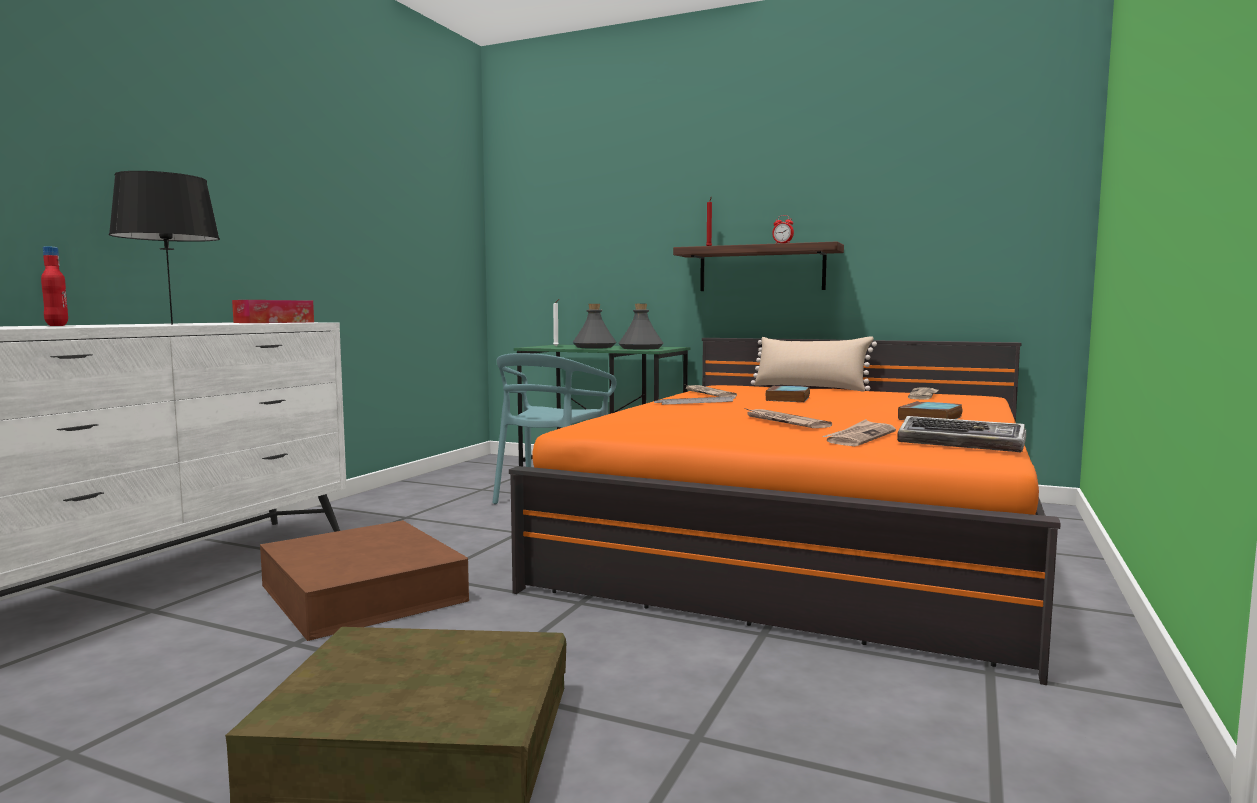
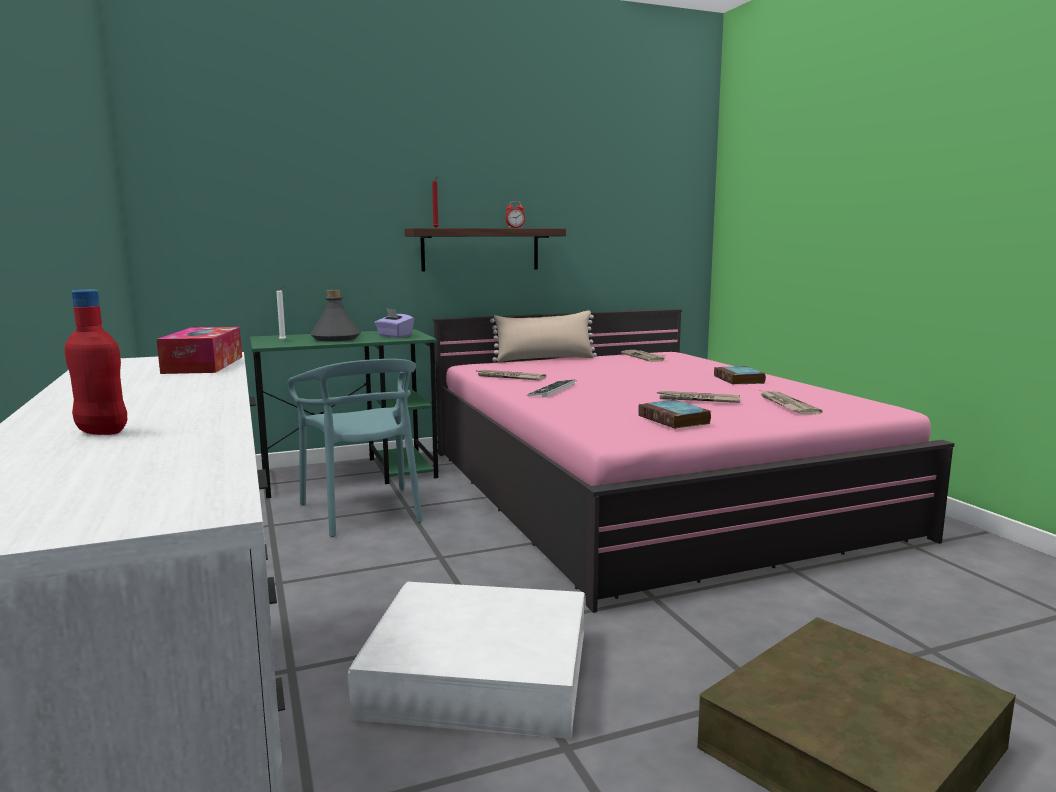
camera: 45 degrees left, 5 degrees up
black table lamp [109,171,220,325] -> none
brown storage box [260,520,469,641] -> white storage box [347,582,585,739]
orange bed [509,338,1061,685] -> pink bed [433,309,955,613]
grey bottle [618,304,664,349] -> purple tissue box [375,308,414,338]
book [766,386,810,402] -> book moved to [638,400,711,429]
keyboard [897,416,1026,452] -> none

